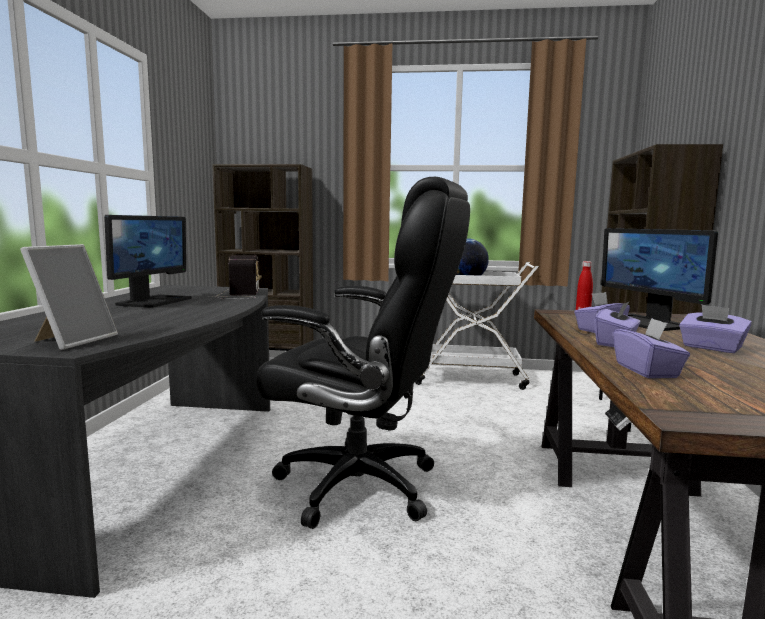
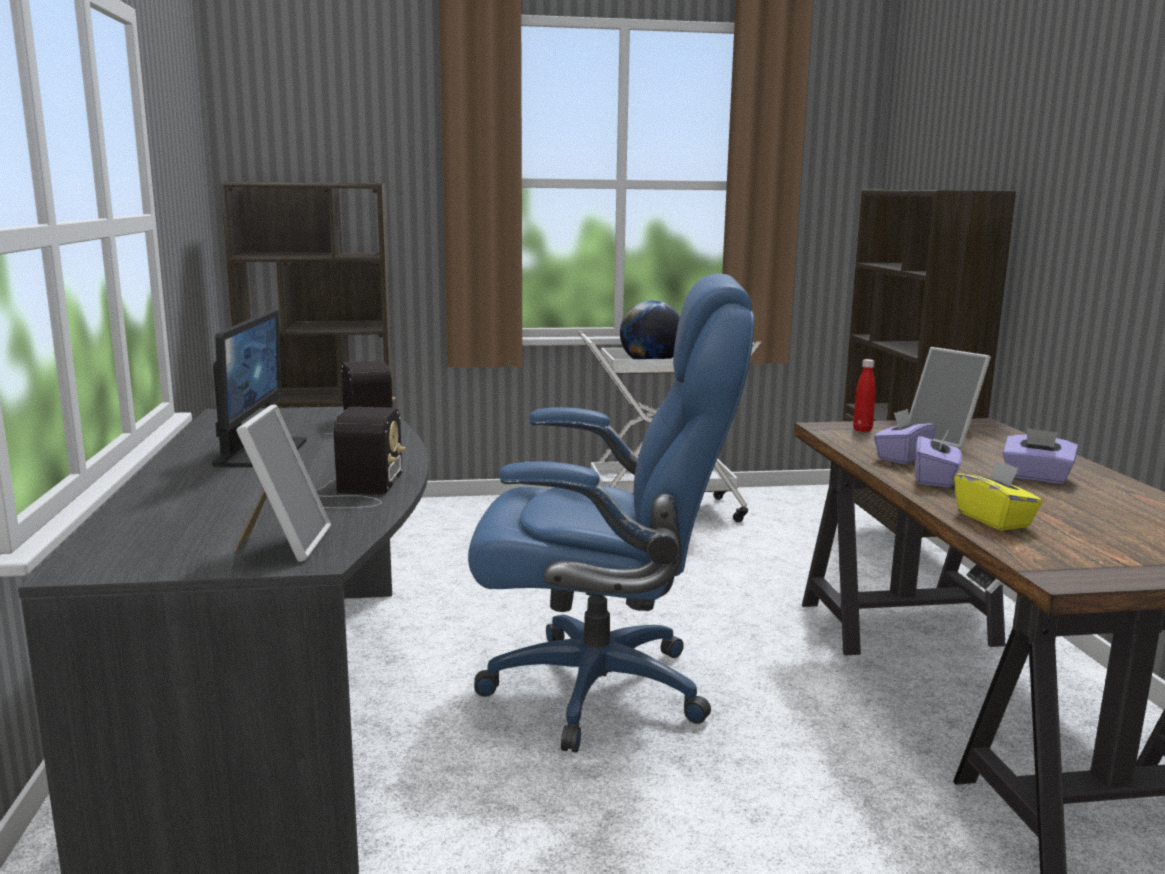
camera: 15 degrees left, 5 degrees up
black office chair [256,177,470,529] -> blue office chair [468,274,754,753]
monitor [601,228,718,331] -> picture frame [909,347,991,449]
purple tissue box [613,318,690,378] -> yellow tissue box [954,460,1043,531]
none -> radio [316,407,406,509]

